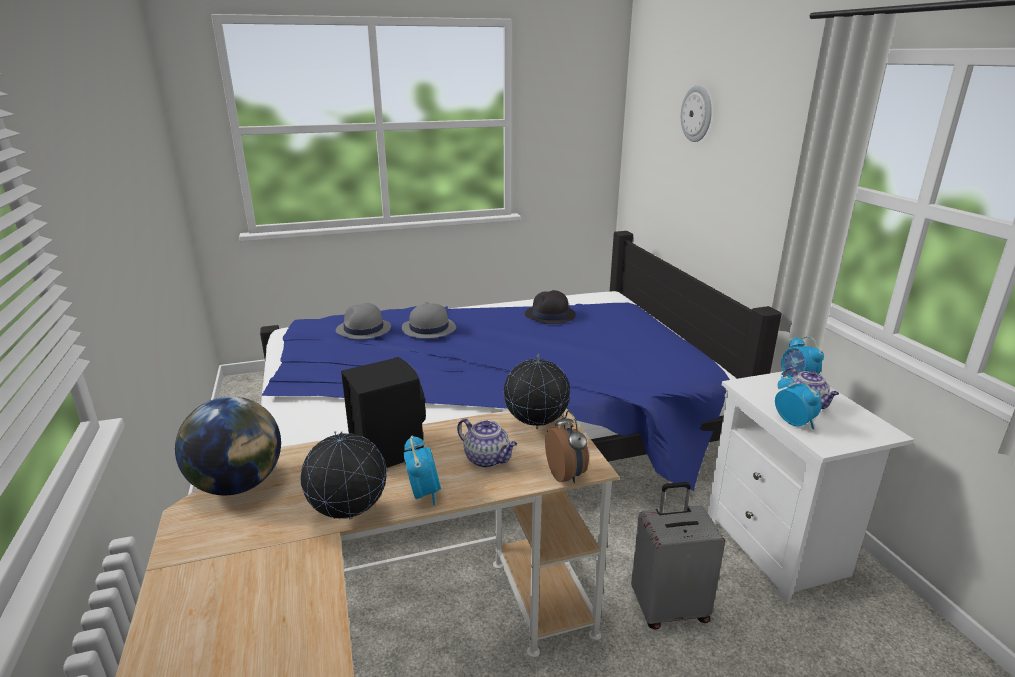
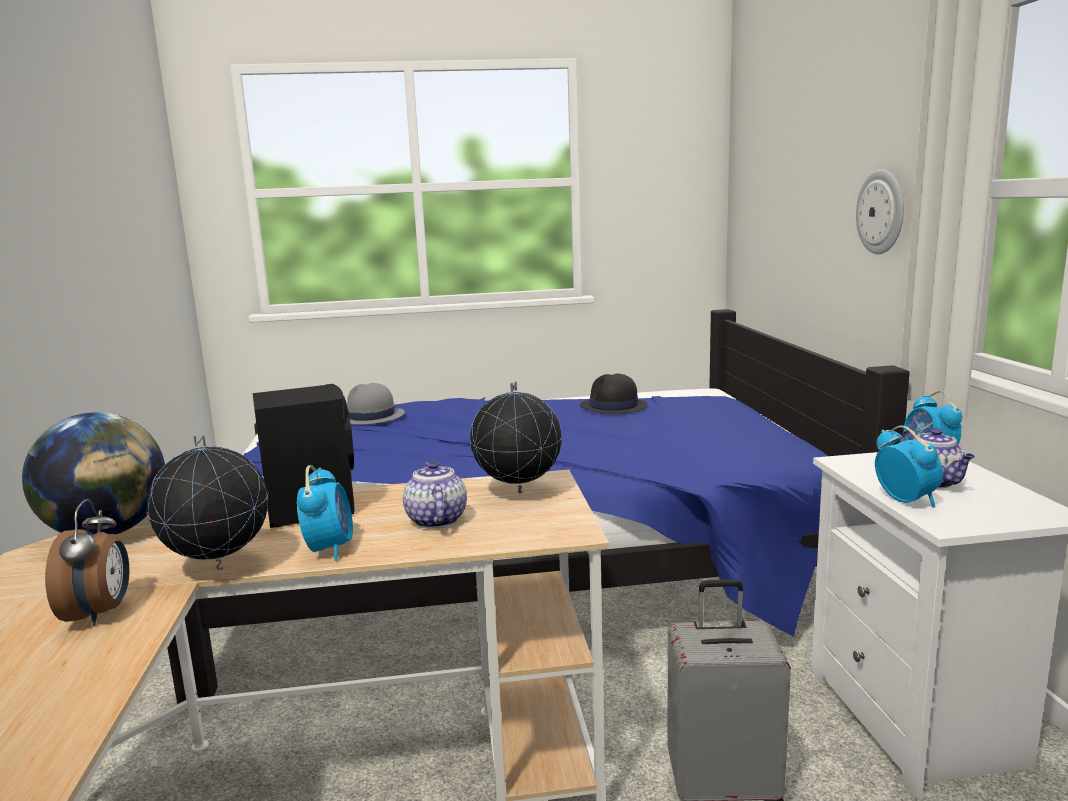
camera: 10 degrees right, 10 degrees down
grey hat [402,302,456,338] -> none
teapot [457,419,517,468] -> teapot turned 150 degrees counterclockwise [403,461,467,528]
alarm clock [545,411,589,483] -> alarm clock moved to [45,499,129,625]
wall clock [681,86,712,142] -> wall clock moved to [856,170,904,254]

